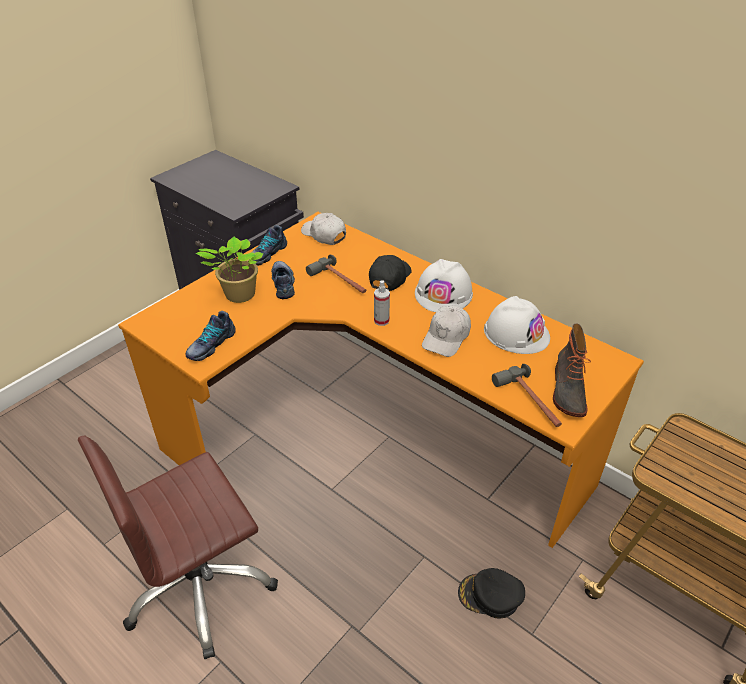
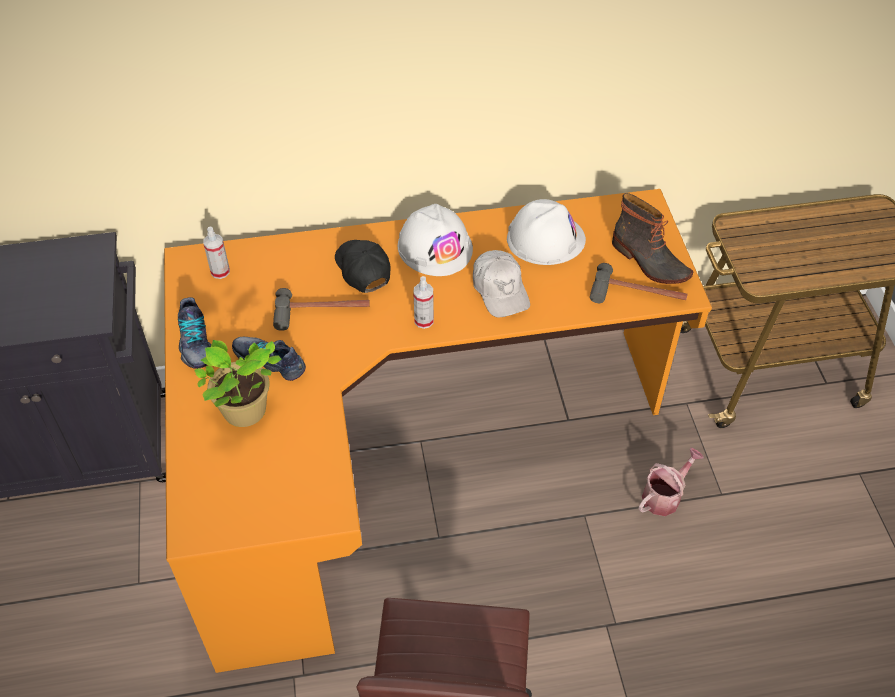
camera: 50 degrees left, 10 degrees up
shoe [186,311,236,361] -> none
white cap [301,213,346,245] -> spray bottle [203,227,230,279]
black cap [458,568,525,619] -> watering can [638,447,704,516]

